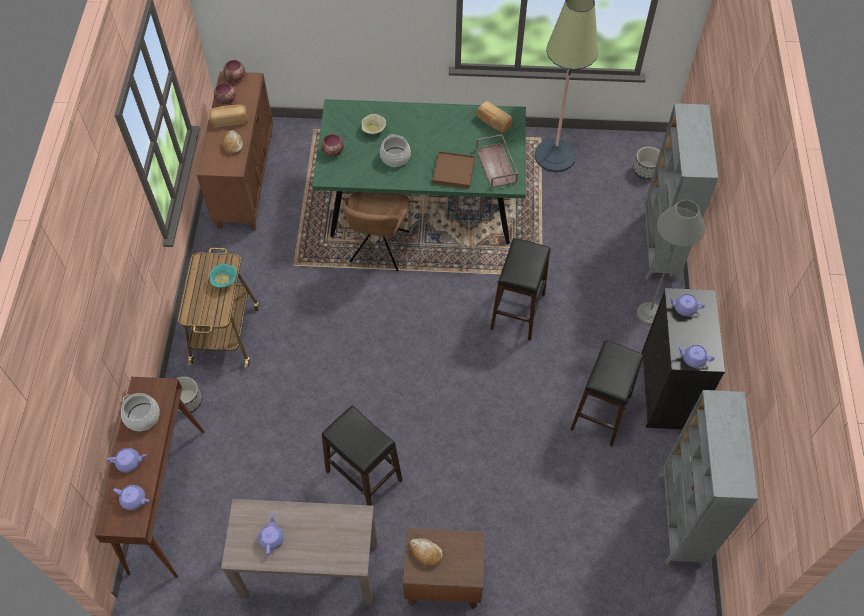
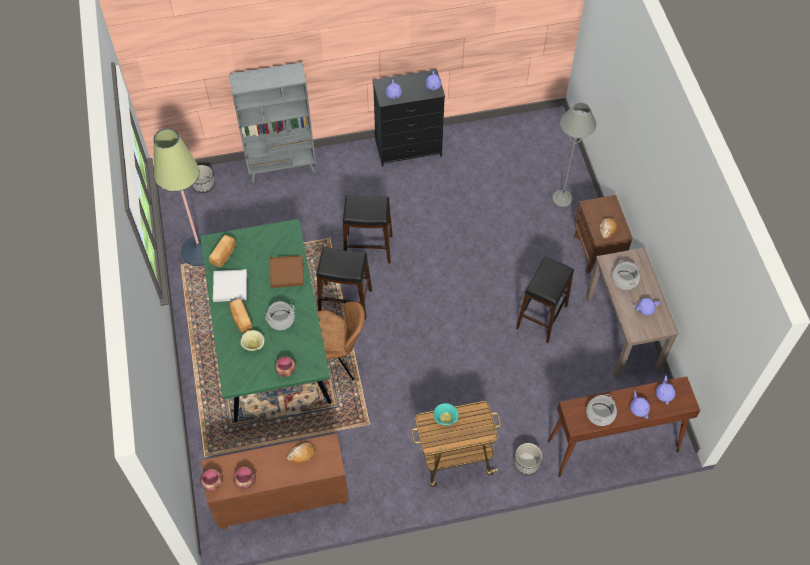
camera: 105 degrees left, 0 degrees up
bread [209,105,248,128] -> bread moved to [229,298,252,333]
brown tray [476,134,518,188] -> none
black stool [570,340,644,446] -> black stool moved to [317,247,372,319]
grey floor lamp [637,200,705,325] -> grey floor lamp moved to [552,102,596,207]
grey bookcase [658,390,758,567] -> none
none -> white tray [213,269,247,302]
none -> cooking pot [612,260,640,290]

